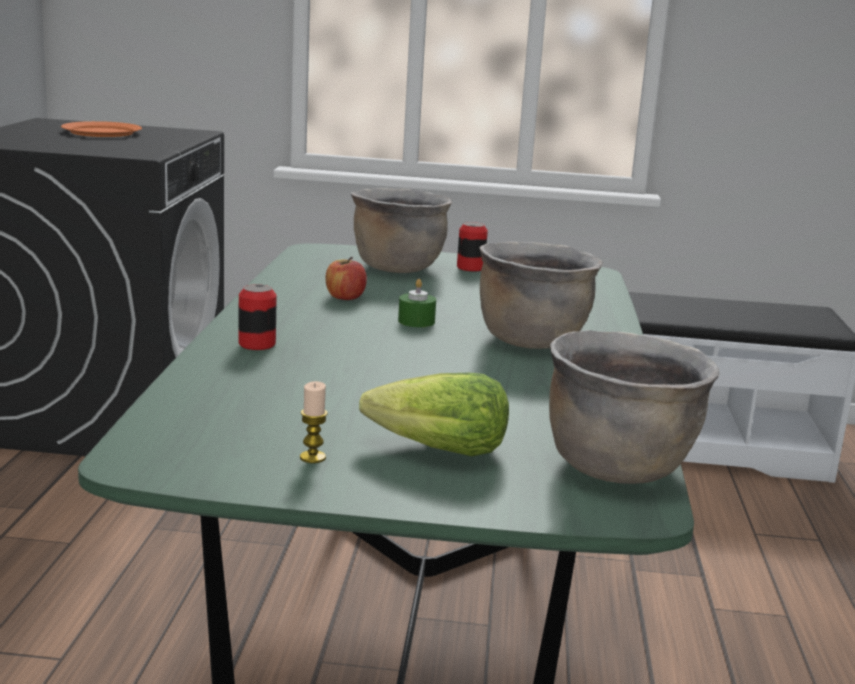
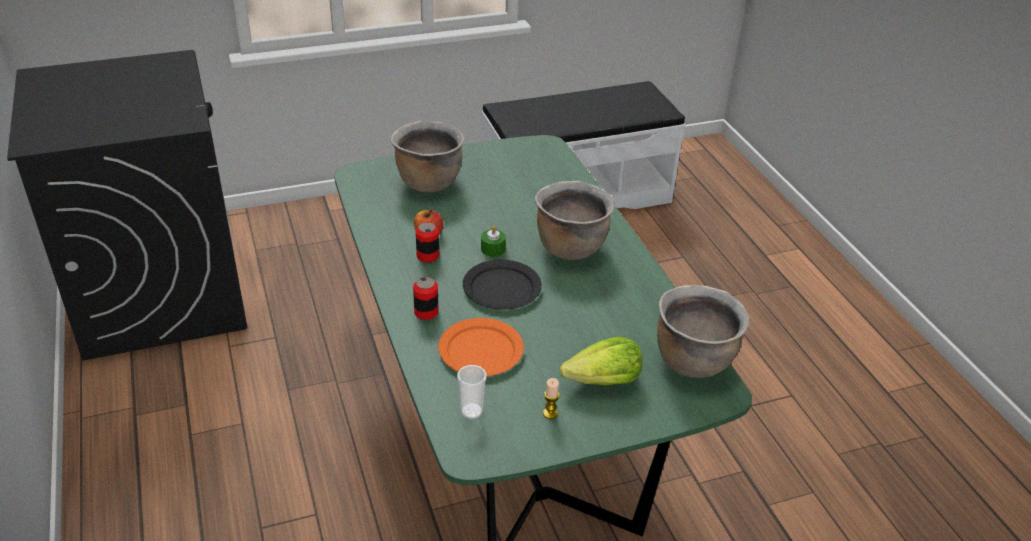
camera: 25 degrees left, 20 degrees up
orange plate [61,121,142,137] -> orange plate moved to [438,318,524,376]
can [457,222,488,272] -> can moved to [416,222,439,263]
none -> cup [457,365,487,419]
none -> black plate [463,259,542,310]

